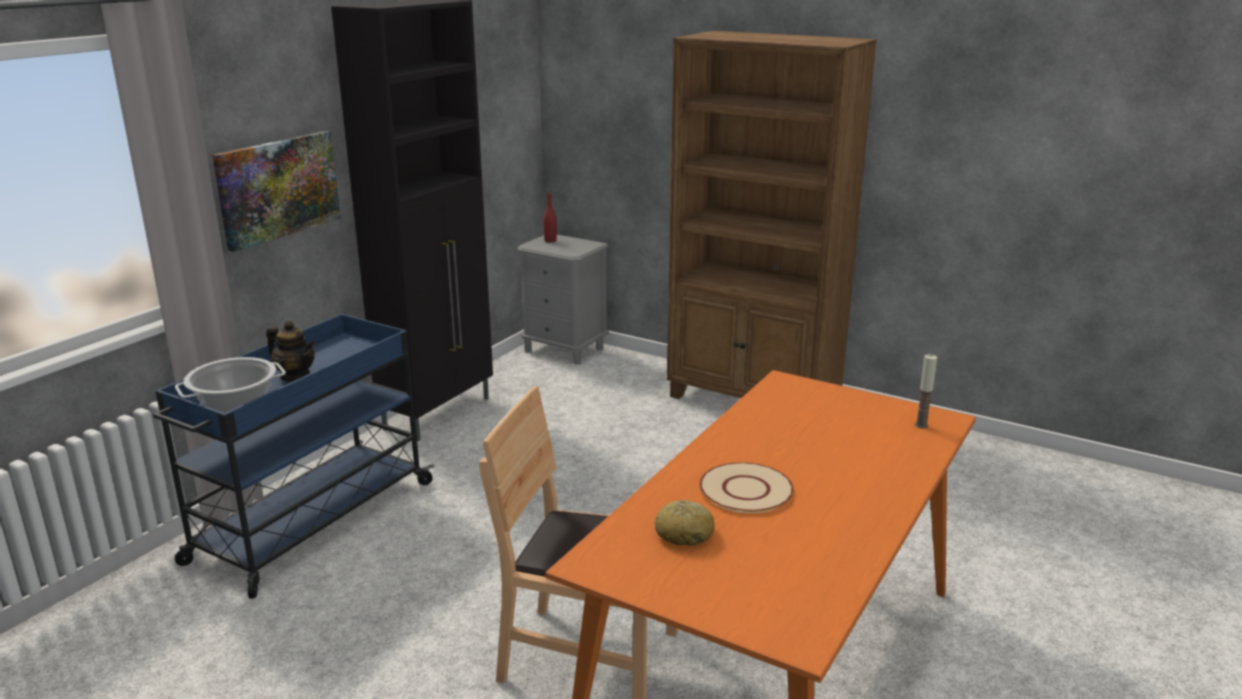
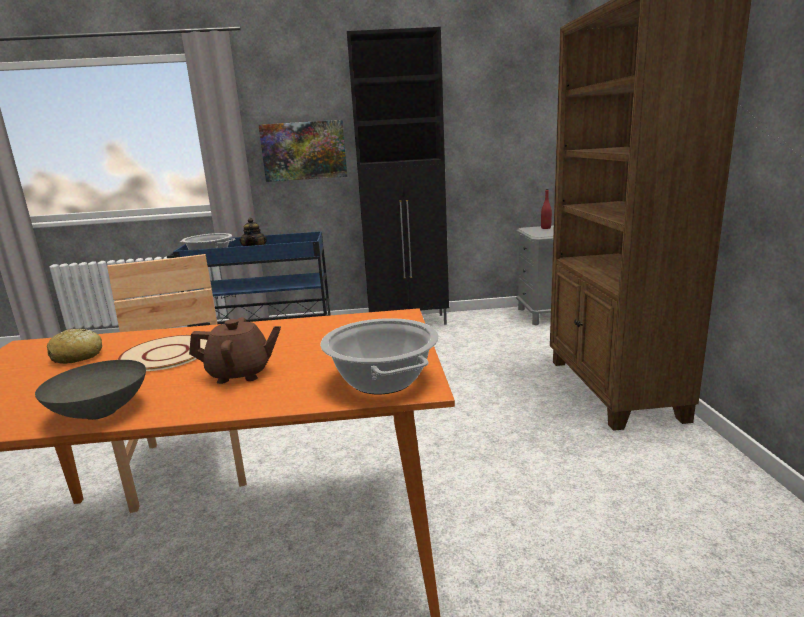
camera: 55 degrees right, 5 degrees down
candle [915,354,937,429] -> cooking pot [320,318,439,394]
none -> grey bowl [35,360,146,420]
none -> brown teapot [189,317,281,384]

